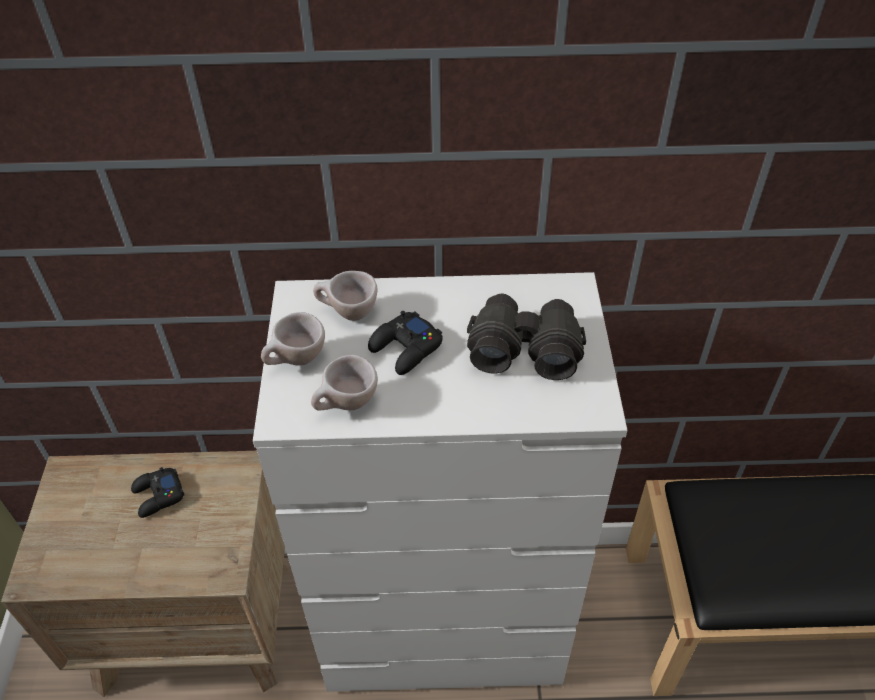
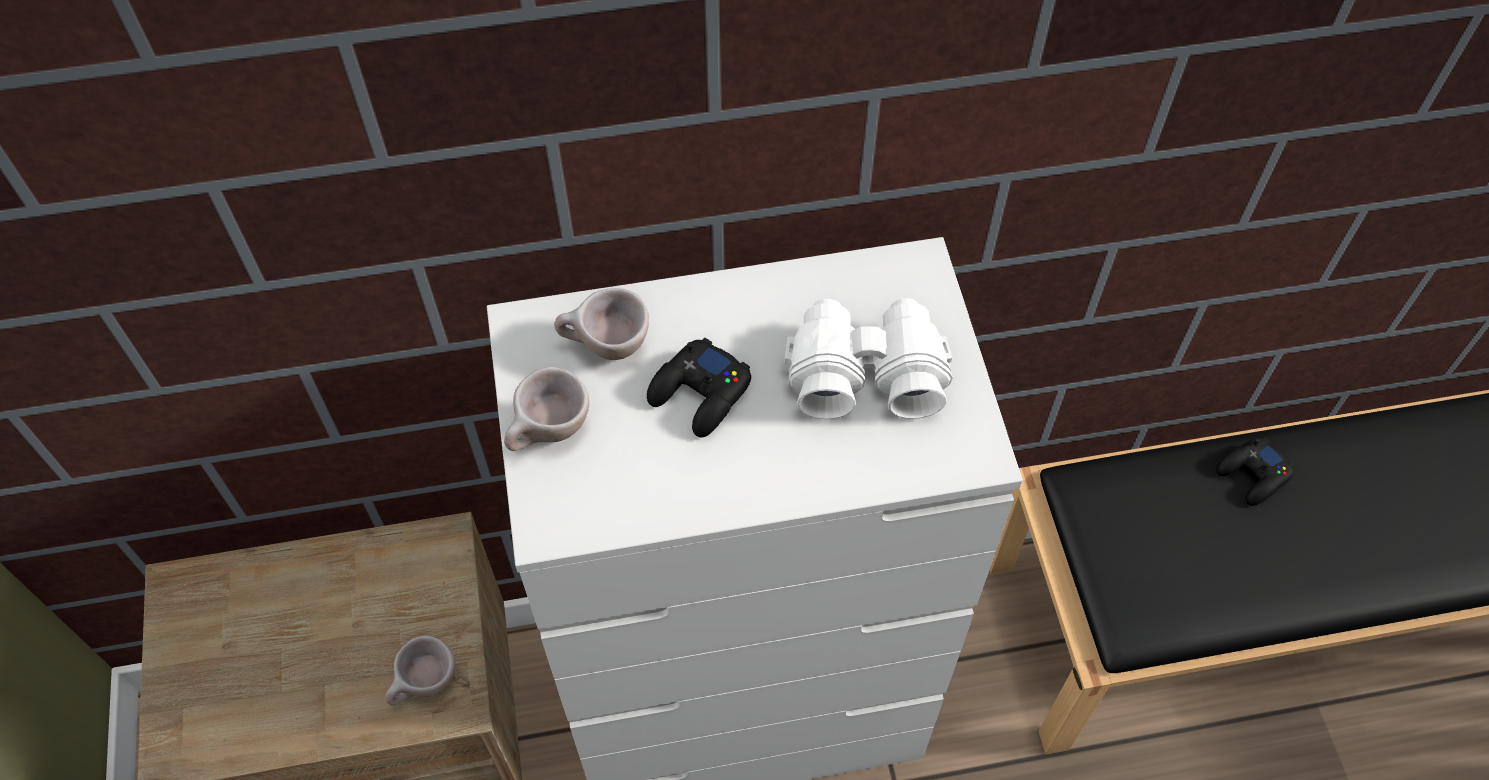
camera: 10 degrees left, 10 degrees up
black game controller [131,467,184,518] -> black game controller moved to [1216,438,1295,506]
beige cup [311,355,378,411] -> beige cup moved to [385,635,455,705]
black binoculars [467,294,586,380] -> white binoculars [784,298,953,419]

